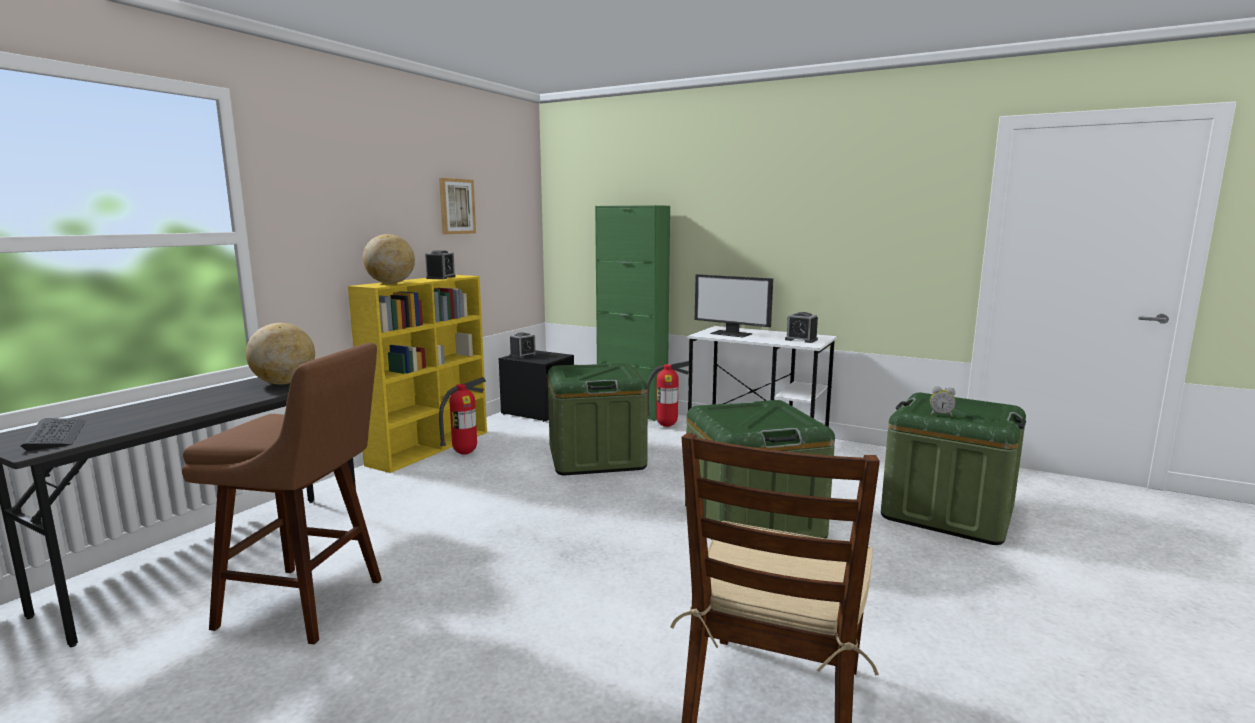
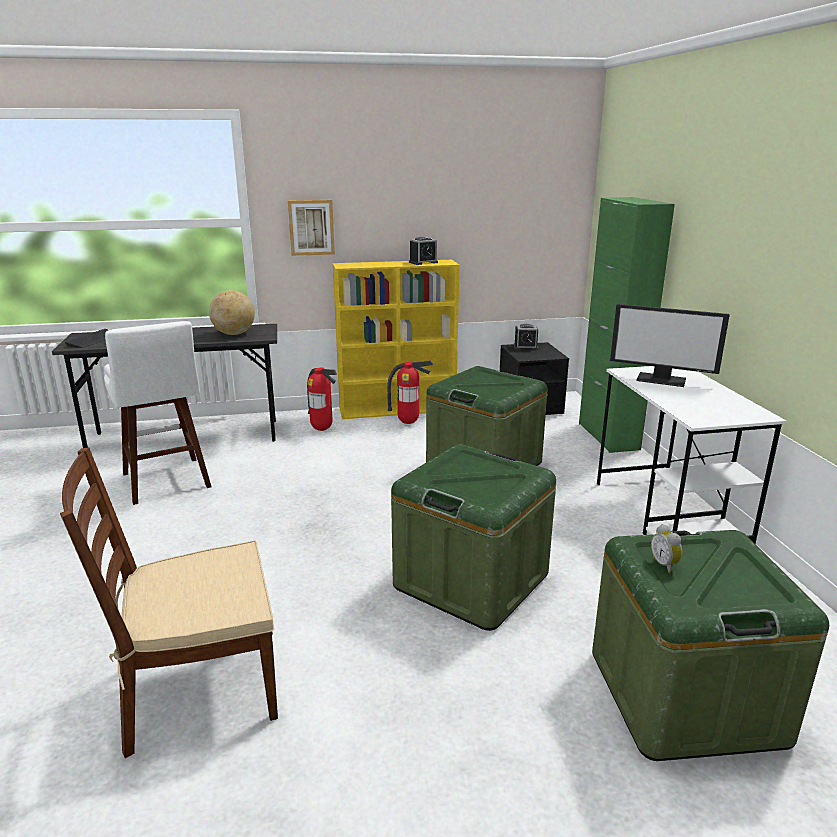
camera: 50 degrees right, 10 degrees up
brown stool [182,343,382,645] -> white stool [104,321,212,505]
globe [363,234,415,284] -> none
picture [439,178,476,234] -> picture moved to [288,200,335,256]
fire extinguisher [647,361,689,427] -> fire extinguisher moved to [307,368,337,431]
monitor [695,274,773,337] -> monitor turned 60 degrees counterclockwise [610,304,730,387]
alarm clock [785,312,818,343] -> none

